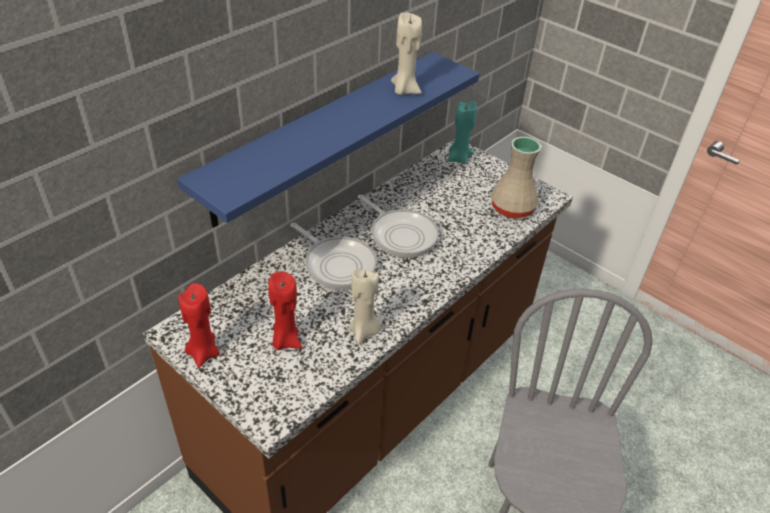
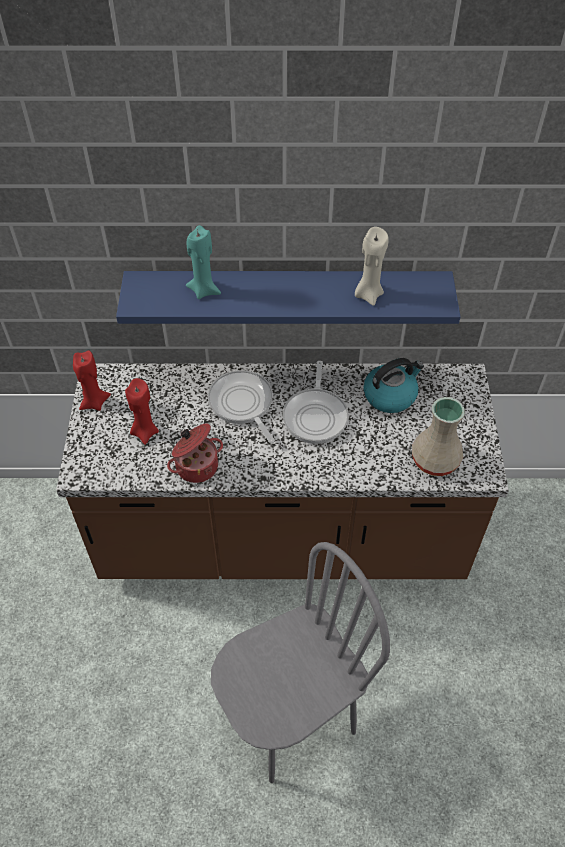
camera: 50 degrees right, 10 degrees up
frying pan [290,223,377,290] -> frying pan turned 150 degrees clockwise [208,370,275,443]
beige candle [348,268,381,345] -> cooking pot [167,424,223,483]
turquoise candle [447,101,477,164] -> turquoise candle moved to [186,225,221,299]
none -> kettle [363,358,424,413]

